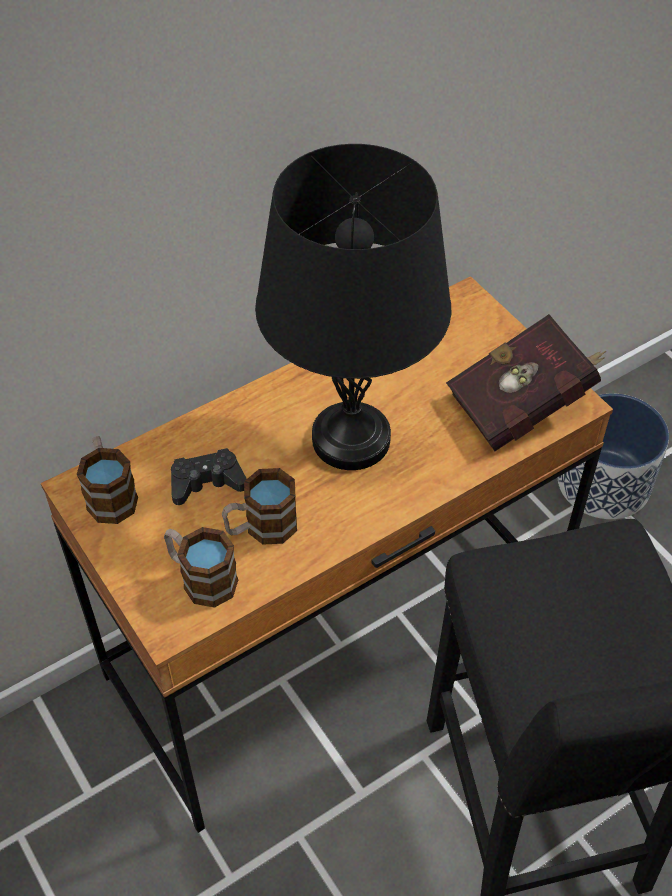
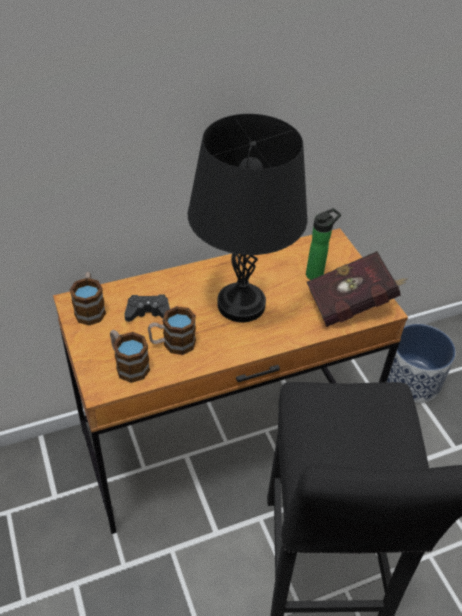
camera: 10 degrees right, 5 degrees down
none -> bottle [306,208,341,280]

